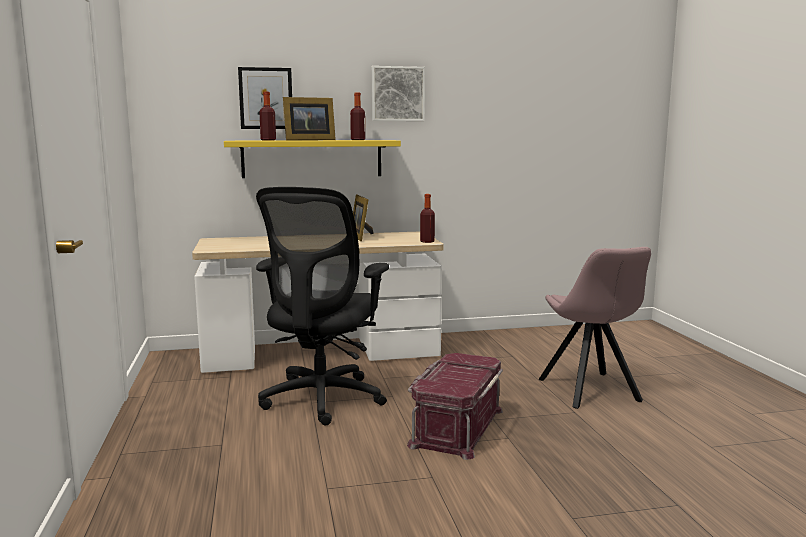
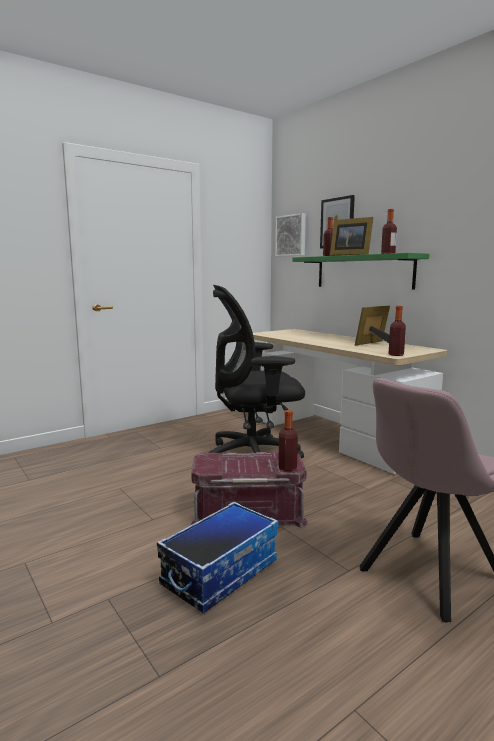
camera: 65 degrees right, 0 degrees up
yellow shelf [224,140,401,178] -> green shelf [292,253,429,290]
picture [372,66,425,121] -> picture moved to [275,213,306,257]
none -> storage box [157,502,279,614]
none -> bottle [278,410,298,471]

